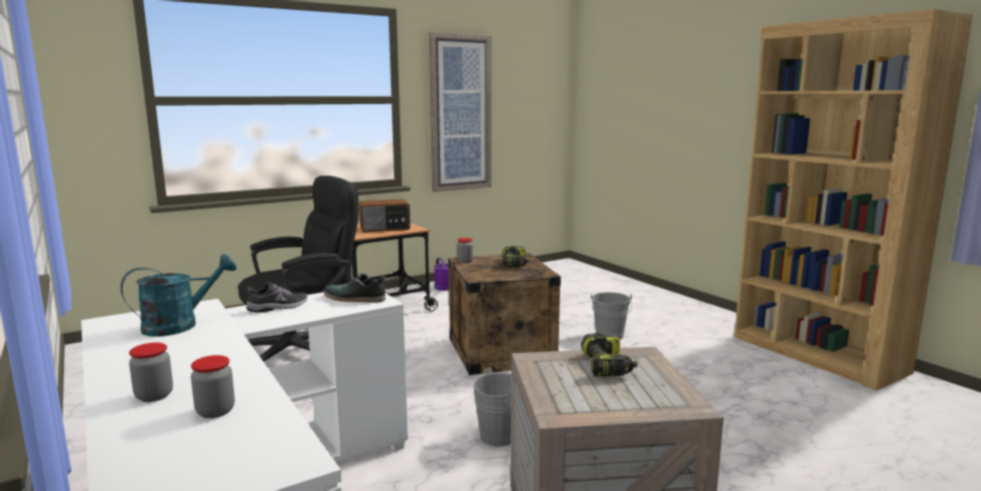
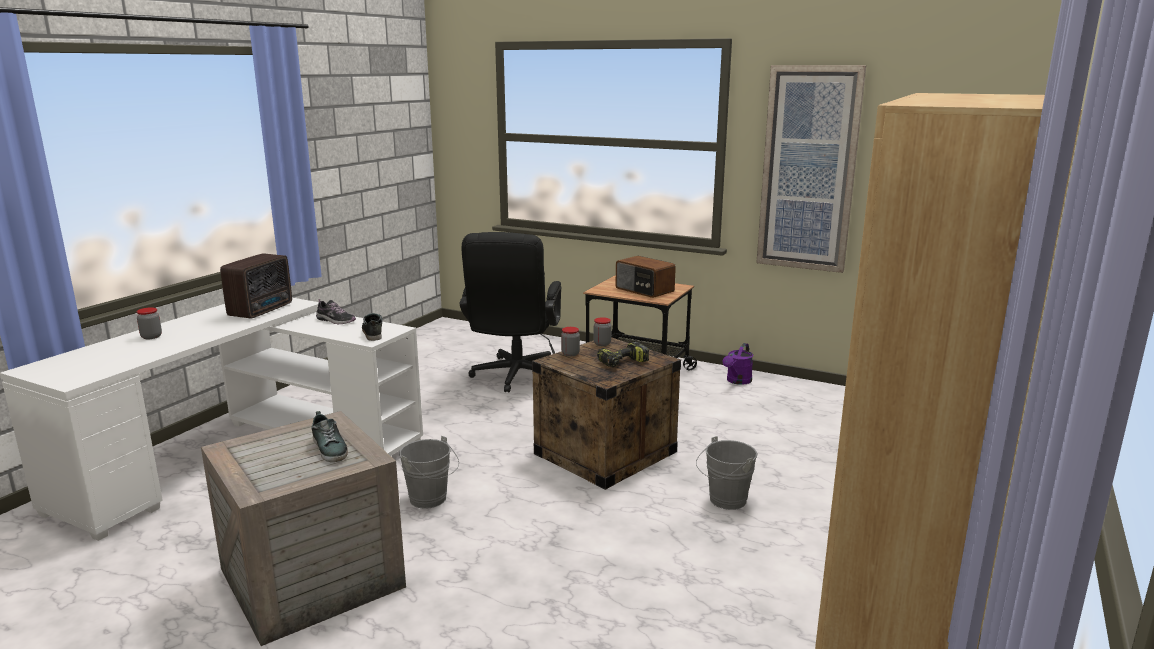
camera: 60 degrees right, 5 degrees up
turquoise watering can [121,254,236,337] -> radio [220,253,292,318]
jar [191,355,235,418] -> jar moved to [561,327,580,356]
black office chair [238,175,359,362] -> black office chair turned 75 degrees clockwise [460,232,561,392]
power drill [581,333,637,376] -> shoe [311,411,348,462]

